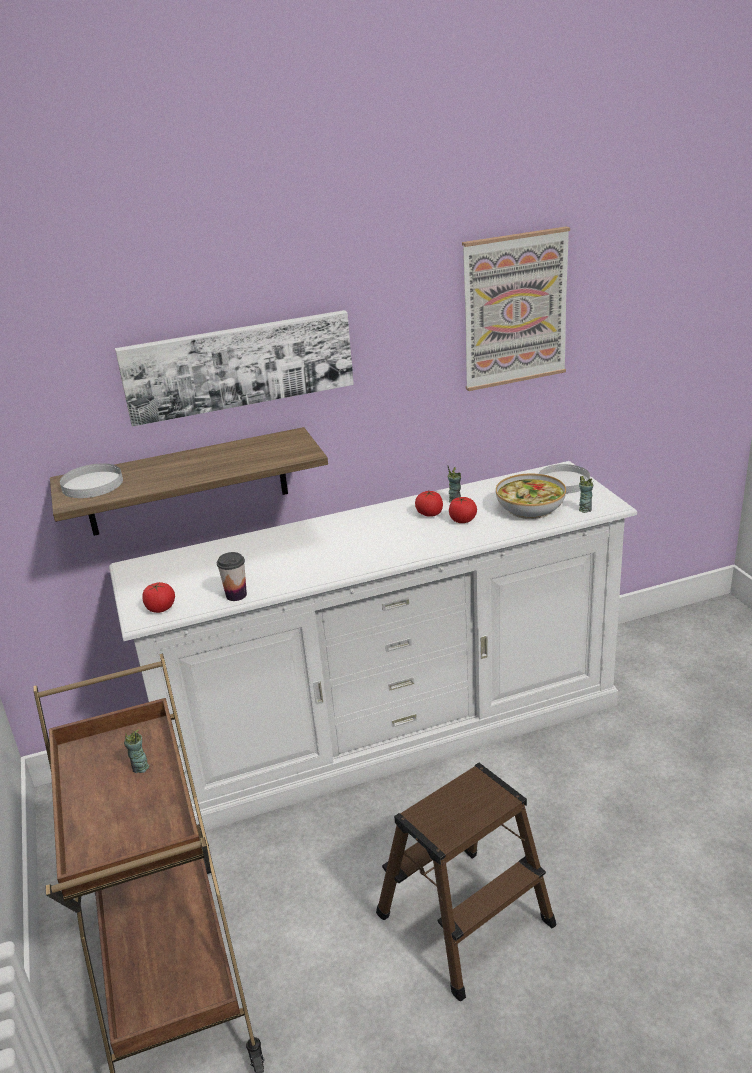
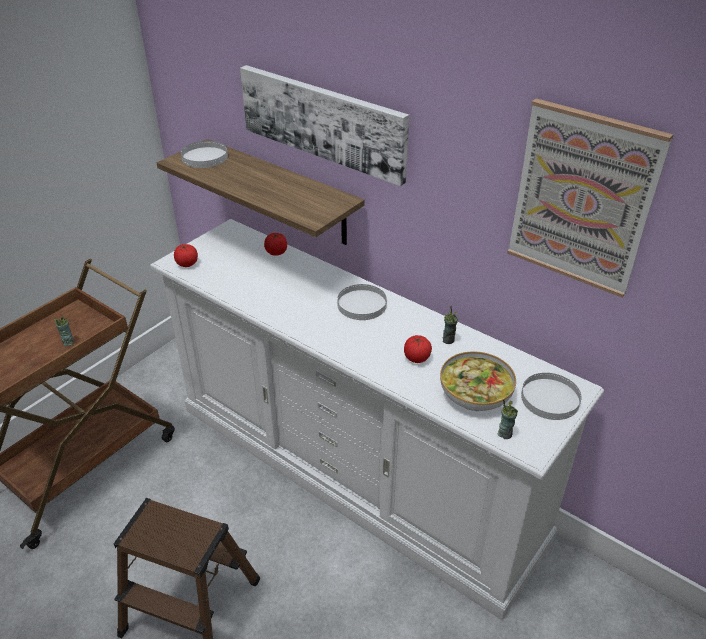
camera: 55 degrees right, 10 degrees up
cup [217,552,247,601] -> none
tomato [415,490,443,517] -> tomato moved to [264,233,287,256]
none -> white plate [337,284,387,320]

